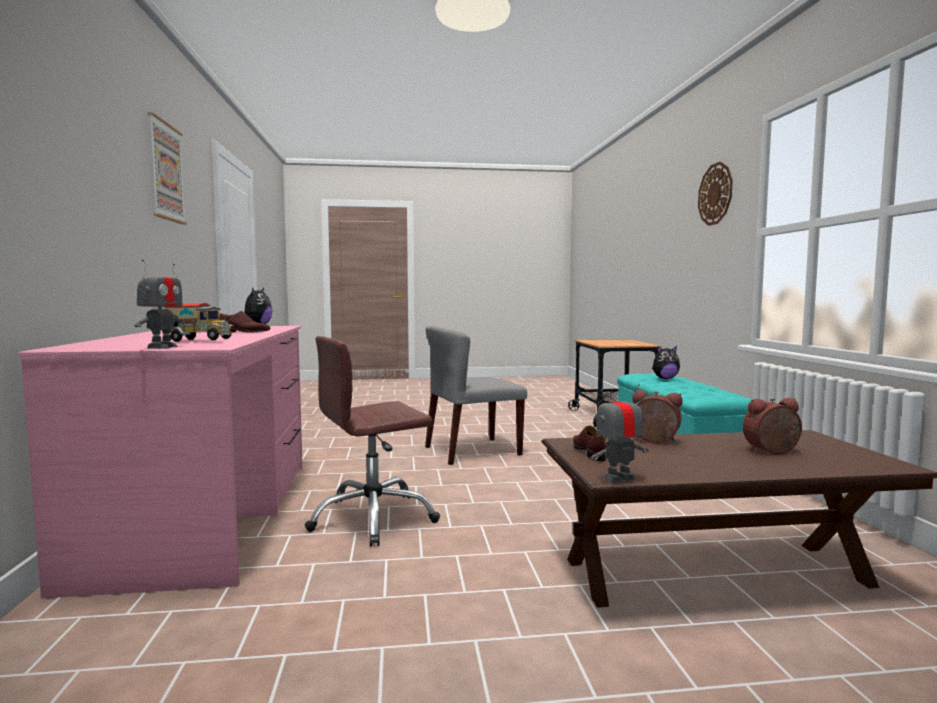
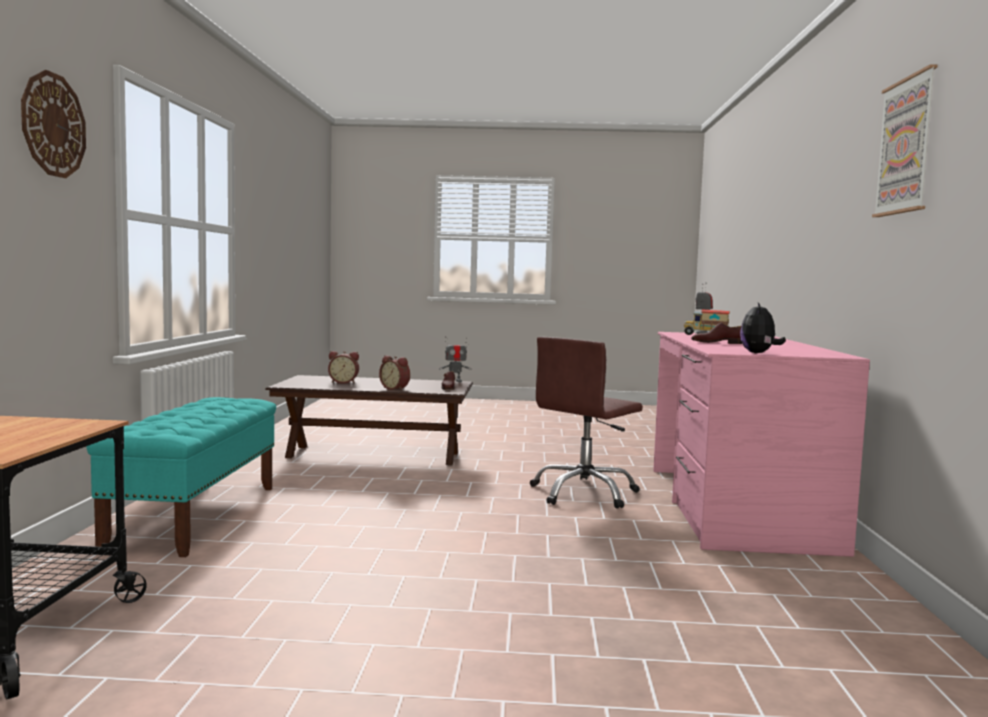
camera: 170 degrees left, 0 degrees up
brown office chair [305,336,440,546] -> brown office chair turned 150 degrees clockwise [530,337,643,509]
grey chair [425,326,527,465] -> none
plush toy [652,346,680,379] -> none

